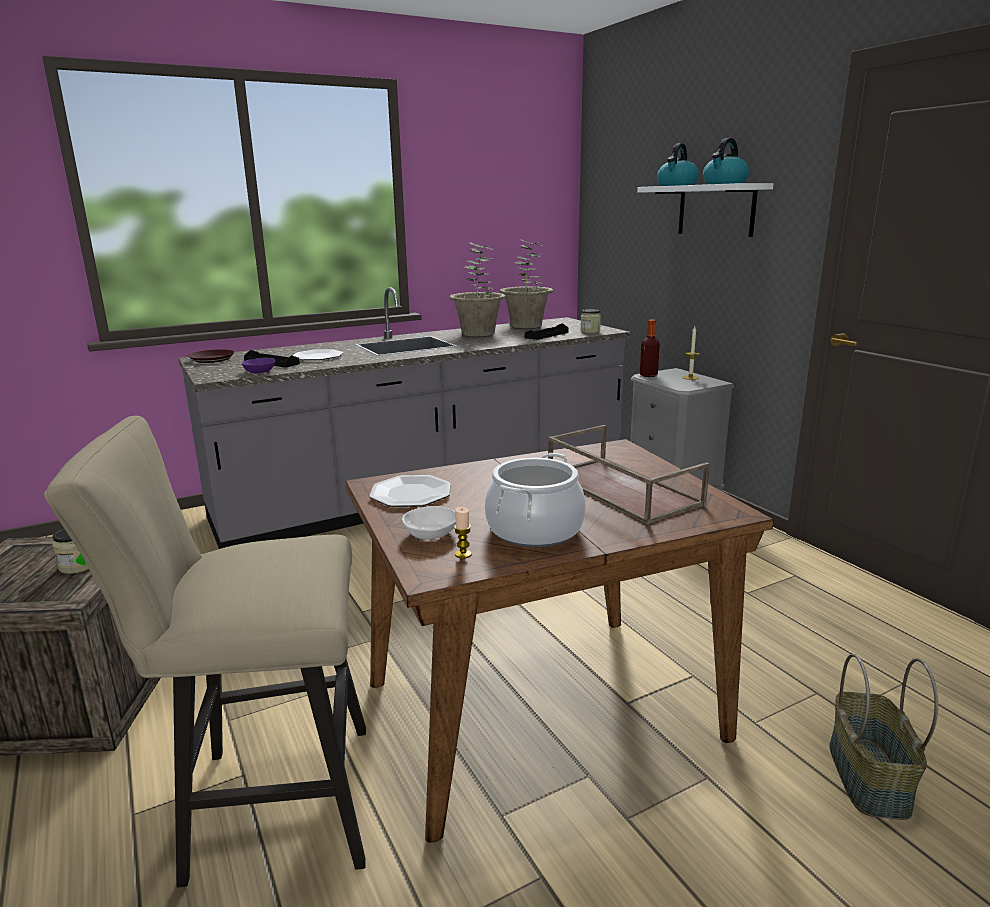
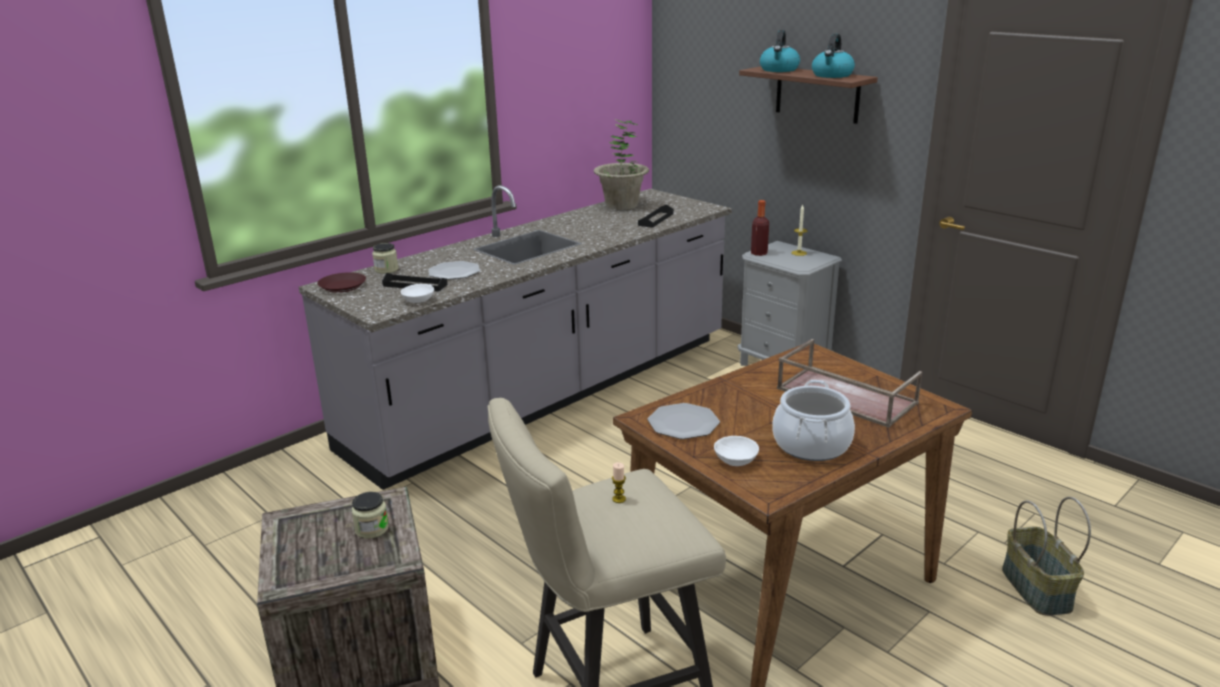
camera: 15 degrees left, 5 degrees up
purple bowl [242,358,275,373] -> white bowl [401,284,434,303]
potted plant [449,243,506,336] -> none
candle [454,507,472,559] -> candle moved to [612,462,626,503]
jar [581,309,601,333] -> jar moved to [372,243,398,274]
white shelf [637,183,773,237] -> brown shelf [739,66,878,124]

